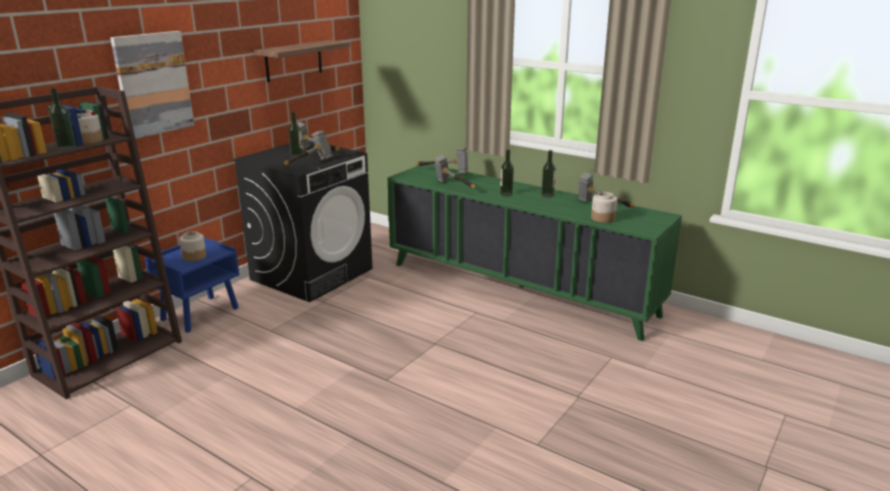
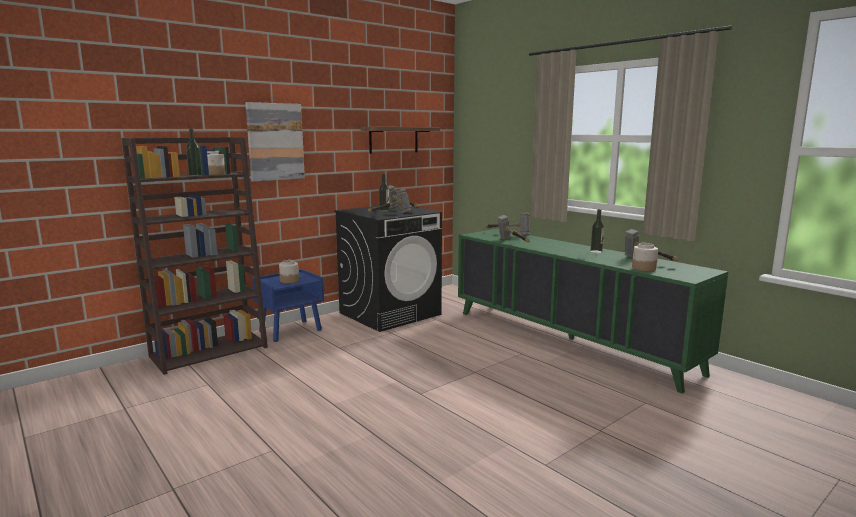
camera: 15 degrees right, 10 degrees down
bottle [500,149,514,197] -> none

